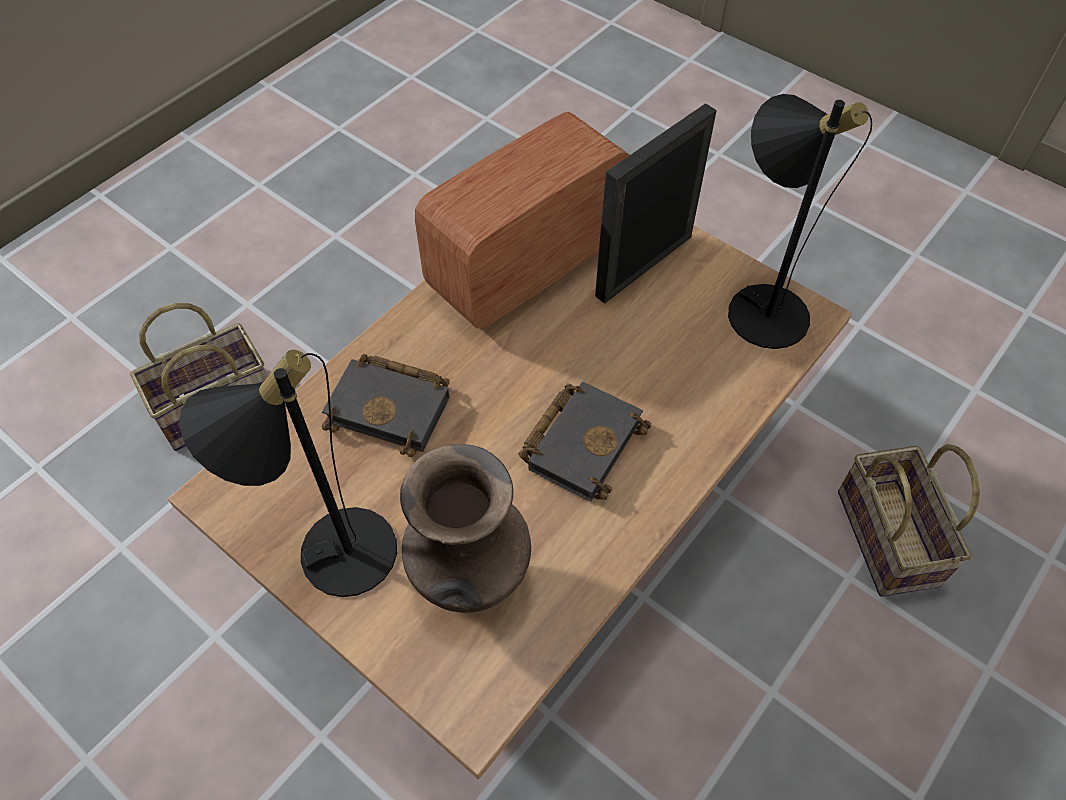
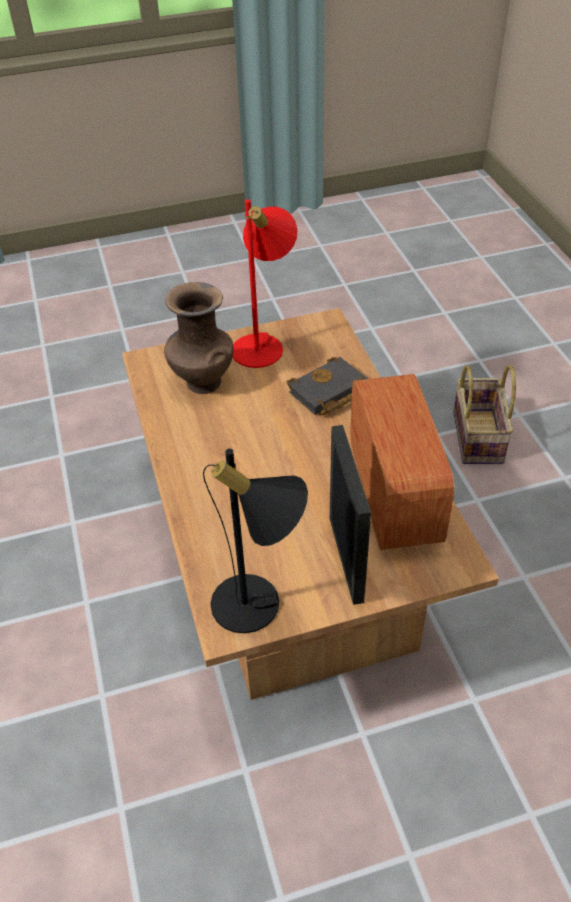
camera: 125 degrees right, 10 degrees down
black table lamp [179,350,397,597] -> red table lamp [233,199,298,368]
black book [518,382,652,502] -> none
basket [838,444,980,597] -> none

